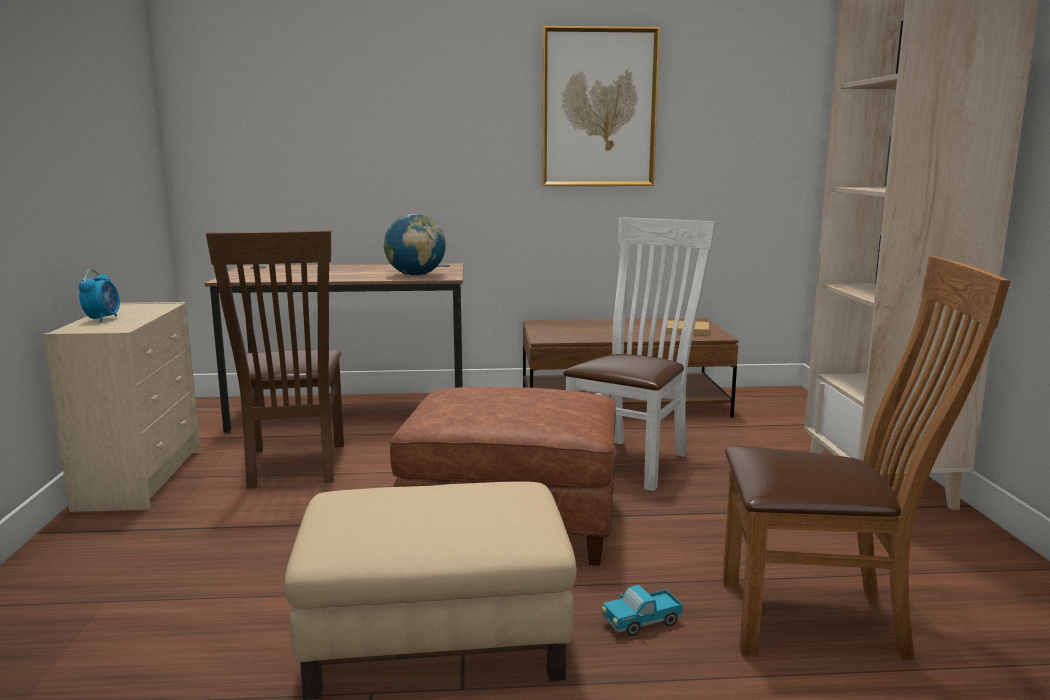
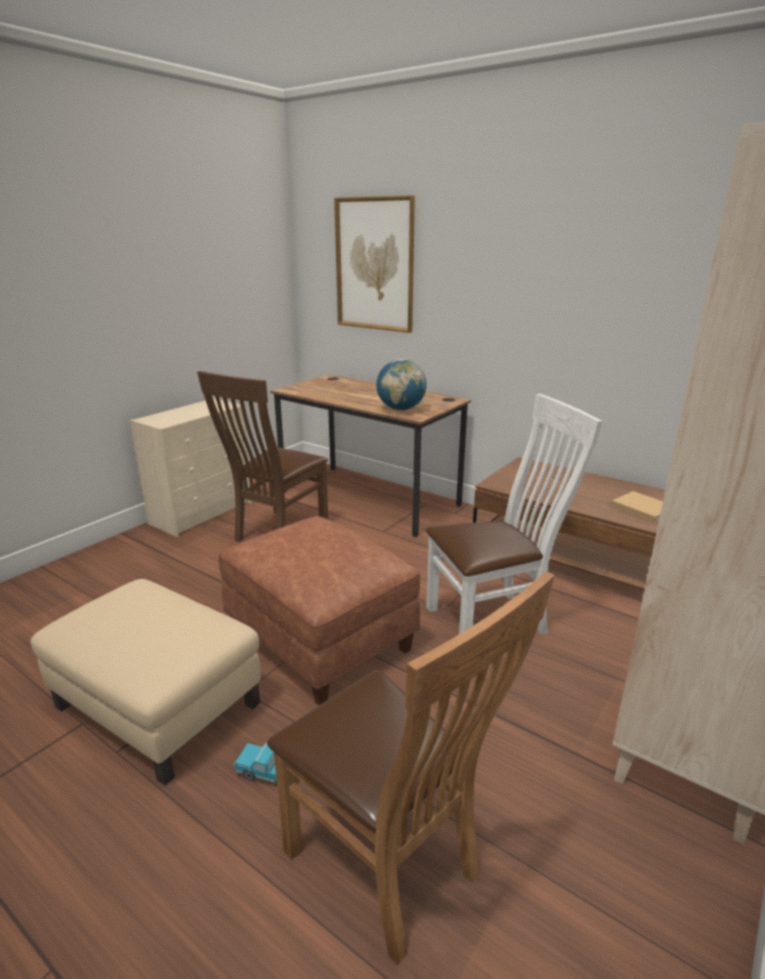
camera: 40 degrees right, 10 degrees up
alarm clock [79,269,120,323] -> none
picture [542,26,660,186] -> picture moved to [334,195,415,333]

